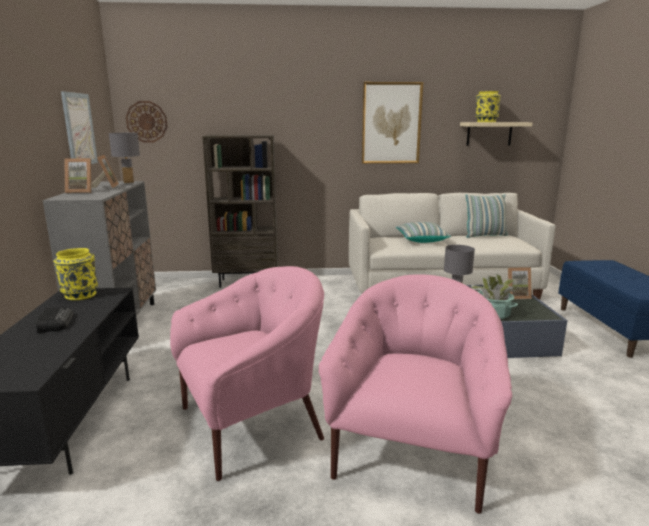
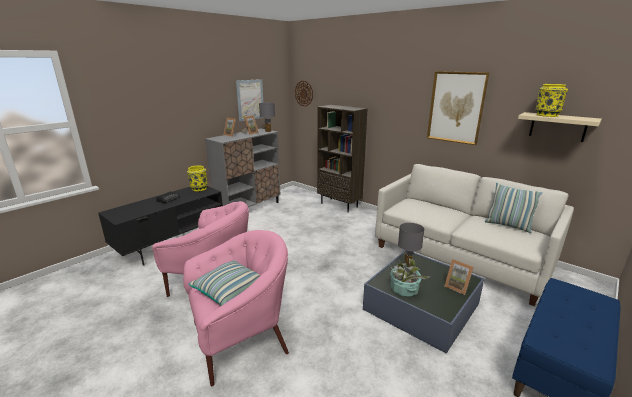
camera: 45 degrees right, 5 degrees up
pillow [396,222,451,243] -> pillow moved to [188,260,260,306]

